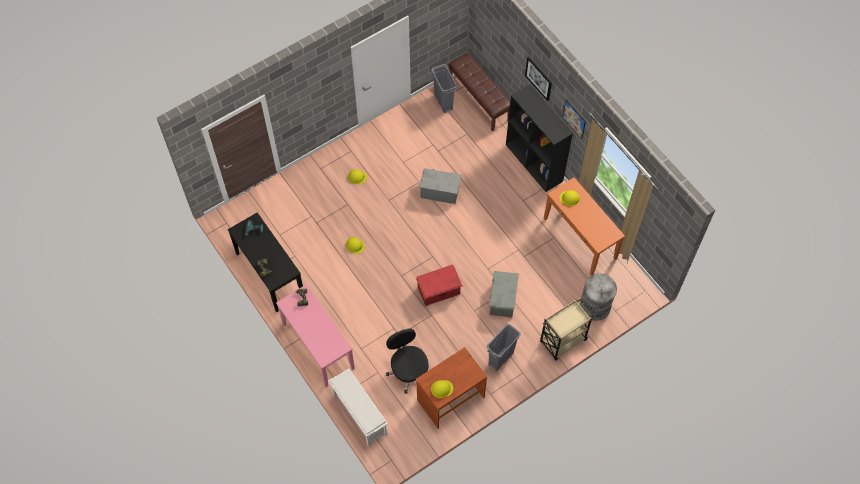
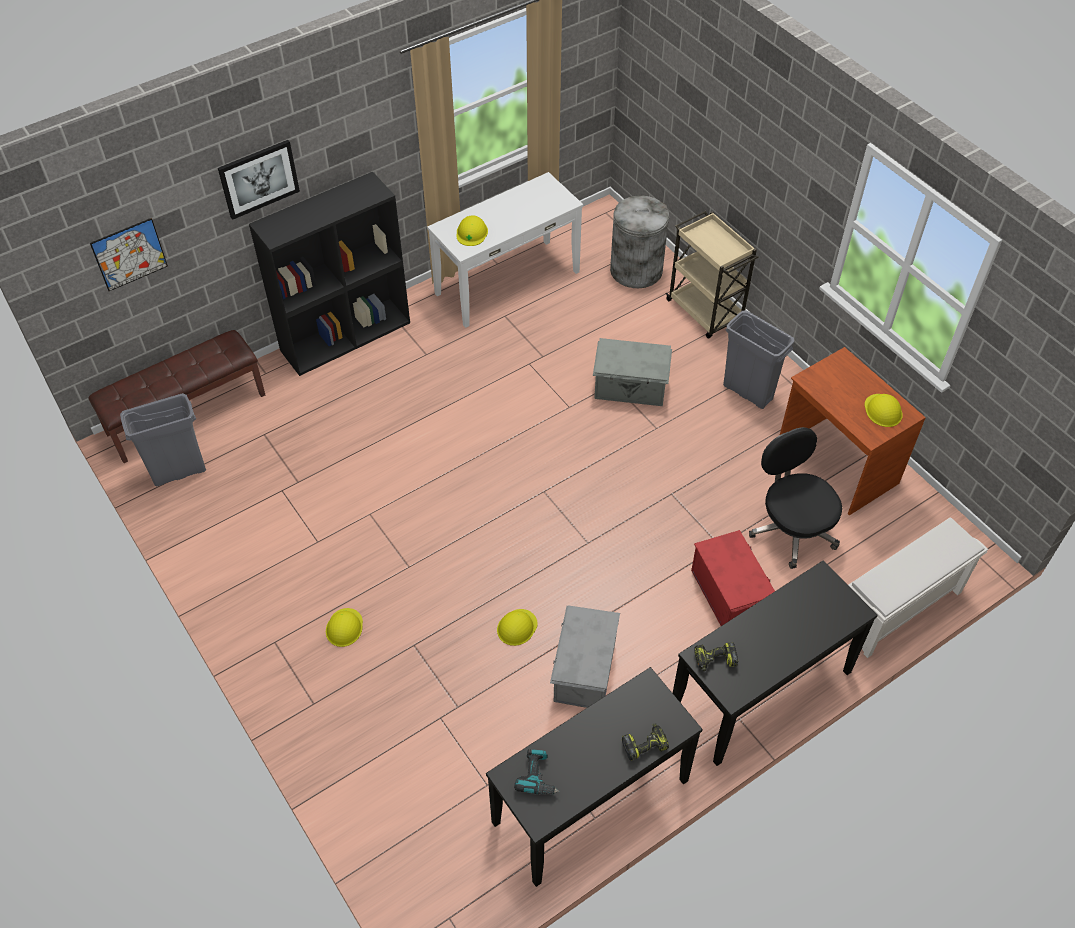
camera: 90 degrees left, 10 degrees down
pink console table [276,285,355,387] -> black console table [673,560,878,766]
black office chair [386,328,429,394] -> black office chair turned 90 degrees clockwise [749,427,842,569]
red storage box [416,264,463,306] -> red storage box moved to [691,530,775,626]
grey storage box [419,168,461,204] -> grey storage box moved to [550,605,620,708]
orange console table [544,177,625,276] -> white console table [427,172,583,328]
picture [563,100,586,139] -> picture moved to [90,218,168,291]

